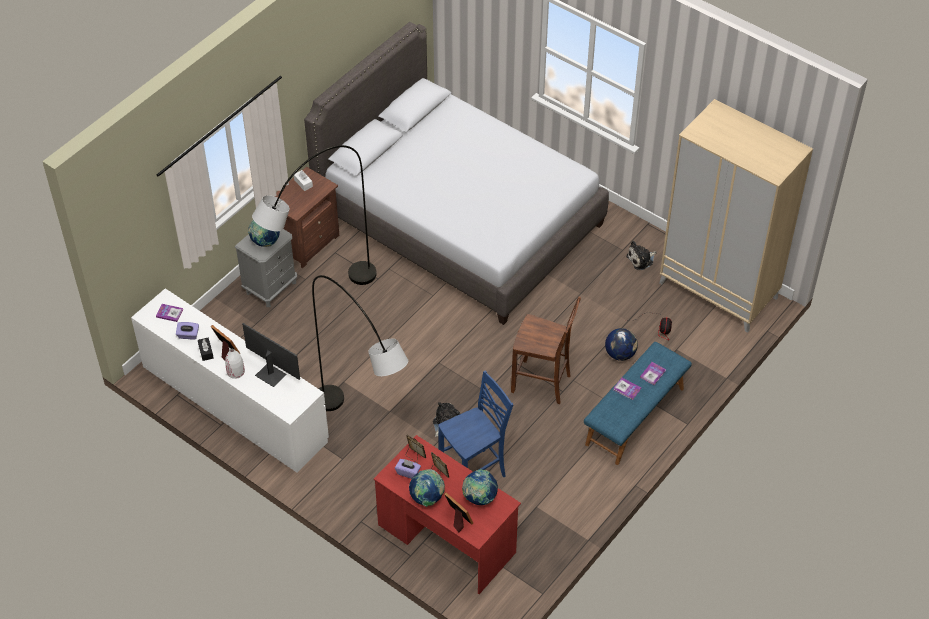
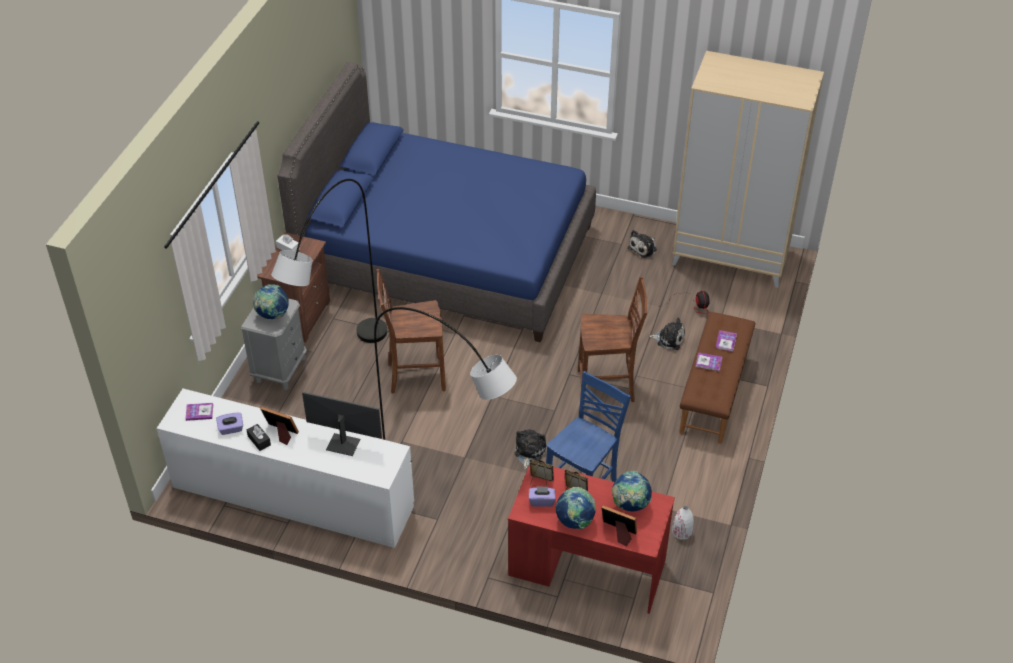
camera: 20 degrees left, 5 degrees down
white vase [225,349,245,379] -> white vase moved to [672,506,694,540]
grey bed [304,22,609,325] -> blue bed [277,62,596,342]
blue bench [584,342,692,465] -> brown bench [679,312,756,444]
globe [605,328,638,361] -> plush toy [649,318,685,350]
none -> brown chair [376,269,446,394]

